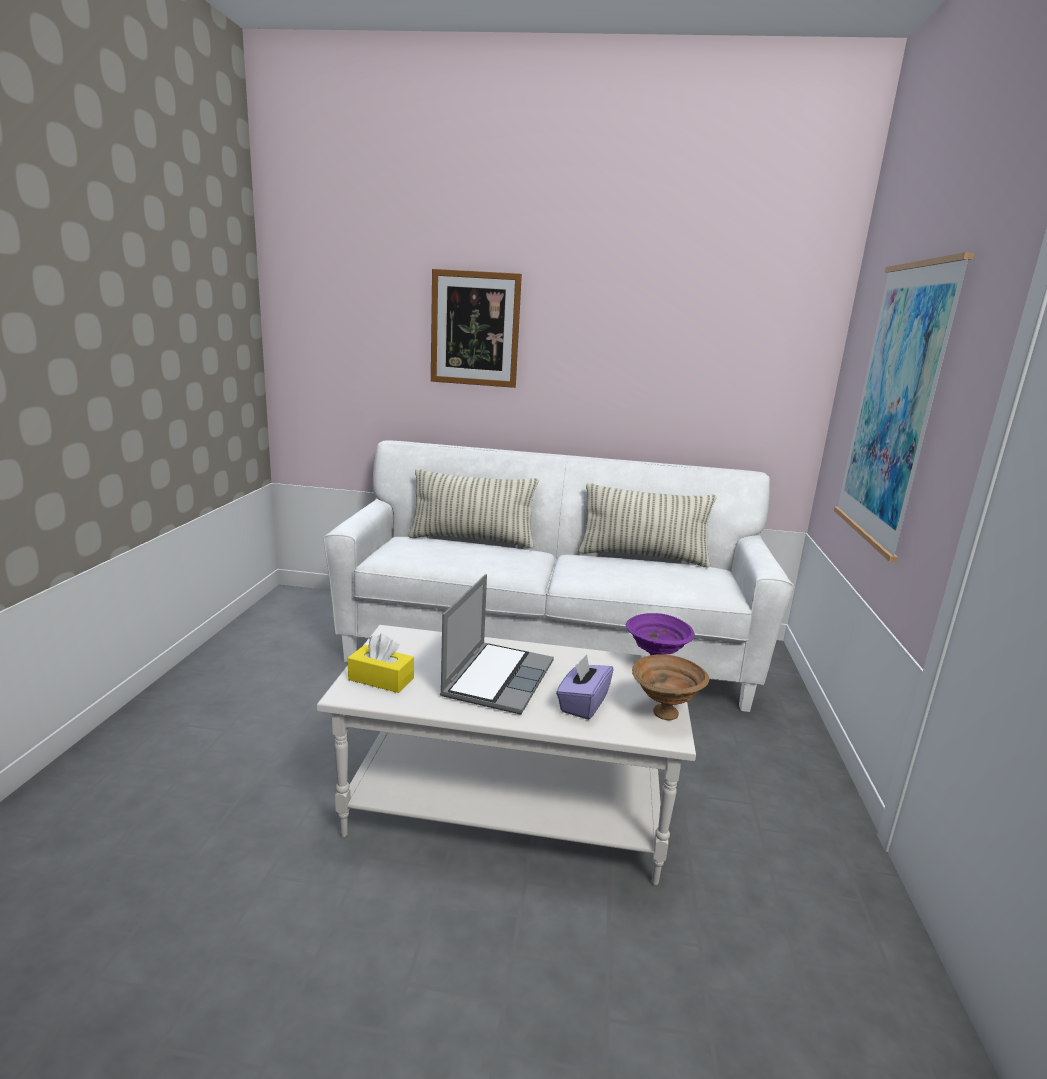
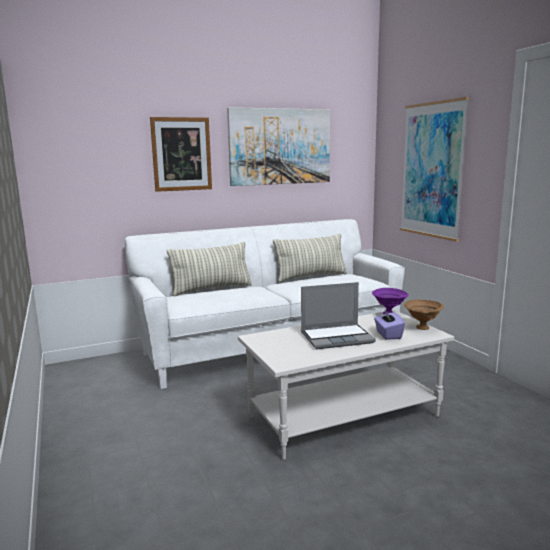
camera: 30 degrees left, 5 degrees down
yellow tissue box [348,634,414,693] -> none
laptop [440,574,554,714] -> laptop turned 90 degrees clockwise [301,282,376,349]
none -> picture [227,107,330,186]

